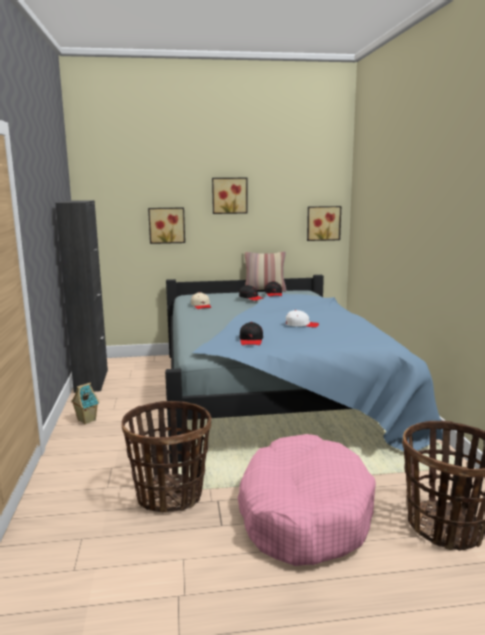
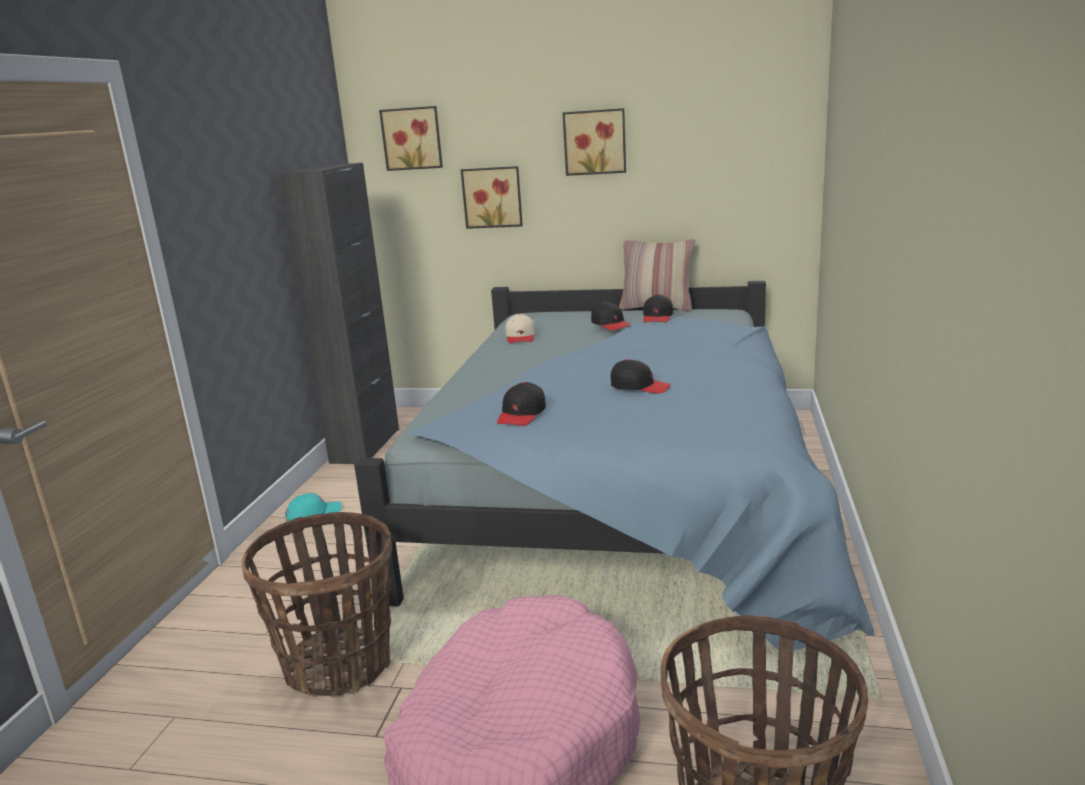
camera: 20 degrees right, 5 degrees up
toy house [71,382,99,425] -> turquoise cap [285,493,342,522]
white cap [286,310,319,327] -> black cap [610,359,671,393]
picture [307,206,341,241] -> picture moved to [379,106,443,171]

